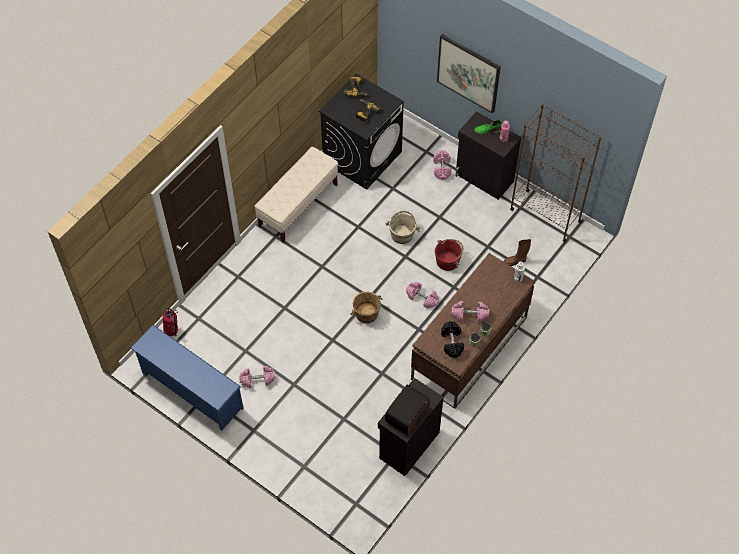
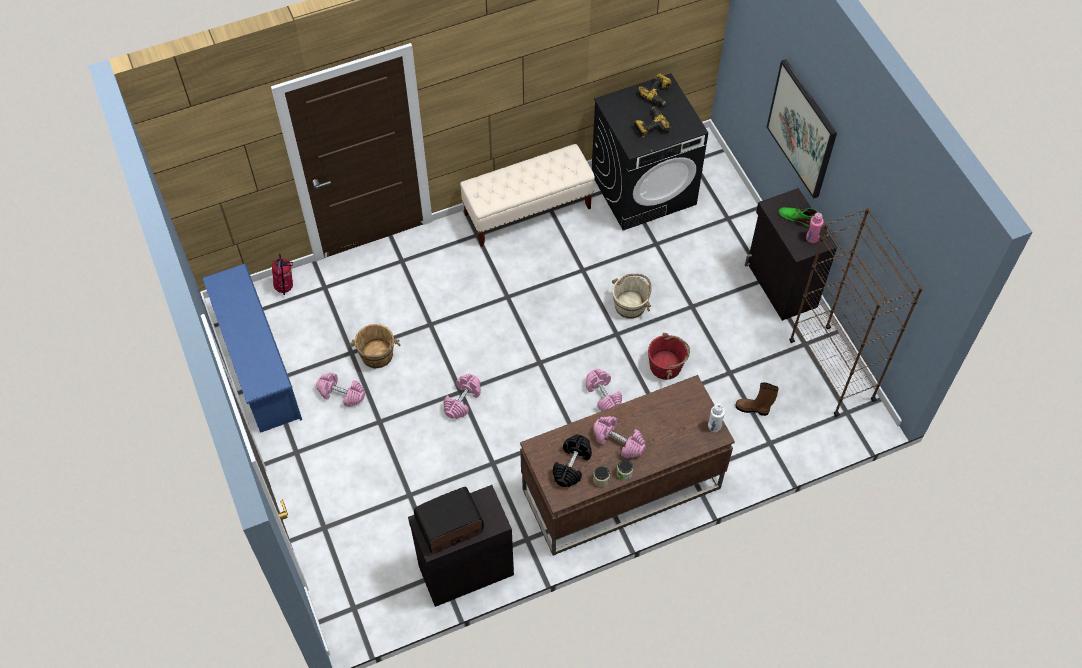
camera: 30 degrees right, 0 degrees up
brown bucket [350,292,383,323] -> brown bucket moved to [350,324,401,368]
pink dumbbell [433,150,452,180] -> pink dumbbell moved to [443,374,481,419]

